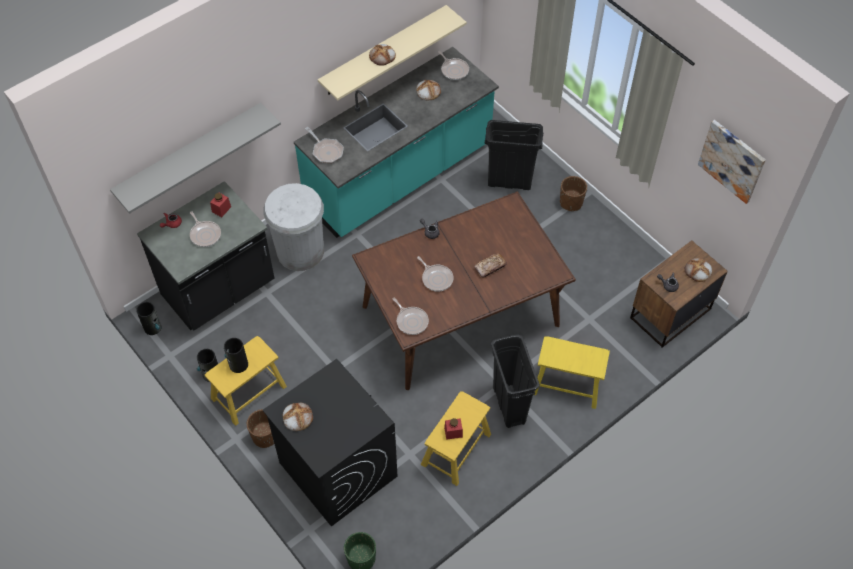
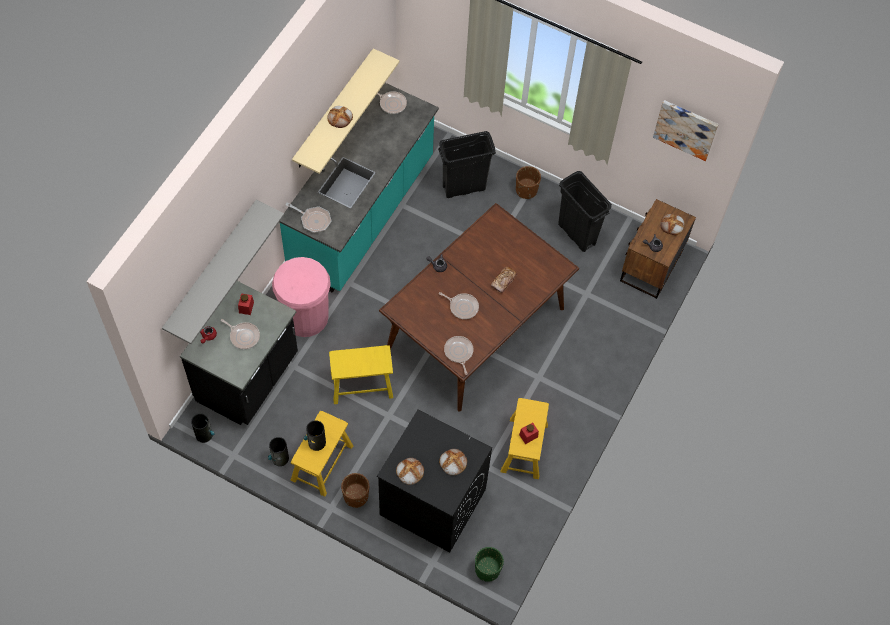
camera: 25 degrees left, 5 degrees up
white trash can [264,183,324,271] -> pink trash can [272,257,331,337]
frying pan [393,298,429,335] -> frying pan turned 135 degrees counterclockwise [444,336,474,375]
bread [416,79,441,100] -> bread moved to [439,449,467,475]
black trash can [491,334,540,428] -> black trash can moved to [558,171,612,252]
yellow stool [534,336,610,409] -> yellow stool moved to [329,345,393,404]

